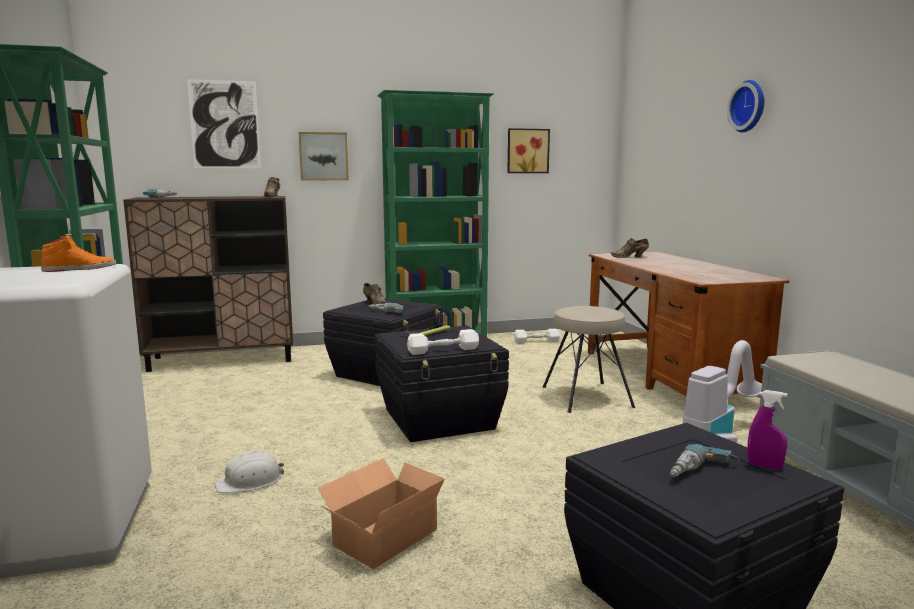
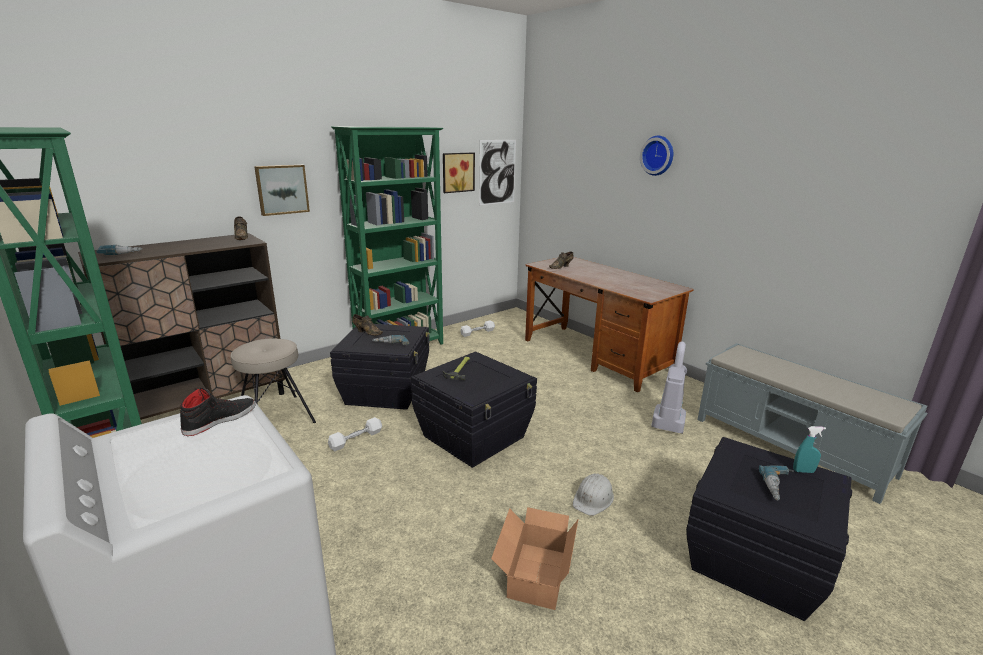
camera: 25 degrees left, 10 degrees up
orange shoe [41,234,116,272] -> black shoe [179,387,256,436]
picture [187,79,261,168] -> picture moved to [479,140,516,206]
white hard hat [214,450,284,493] -> white hard hat moved to [573,474,614,516]
white dumbbell [407,329,479,355] -> white dumbbell moved to [328,417,382,451]
beige stool [542,306,635,413] -> beige stool moved to [231,338,316,423]
purple spray bottle [747,390,788,469] -> turquoise spray bottle [793,426,826,473]

